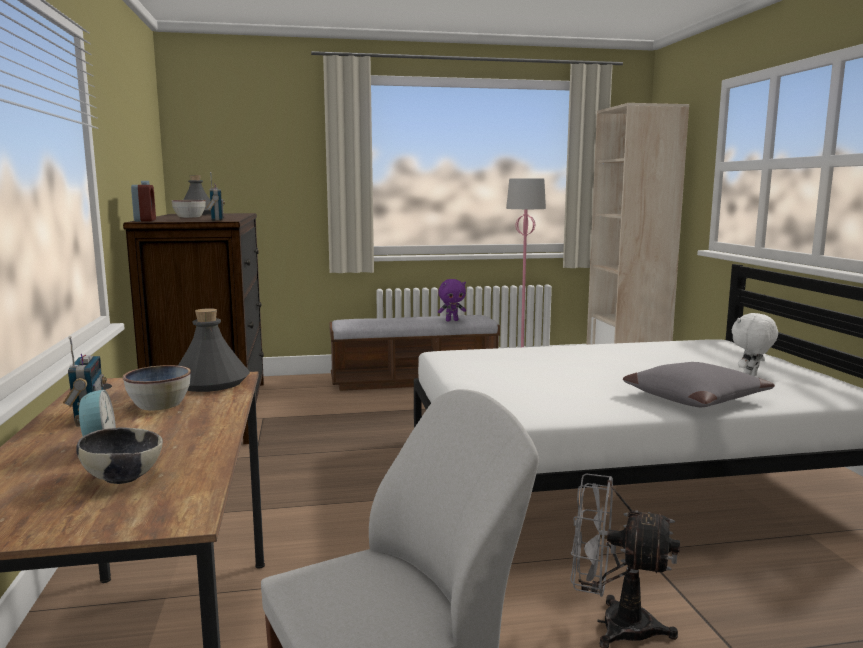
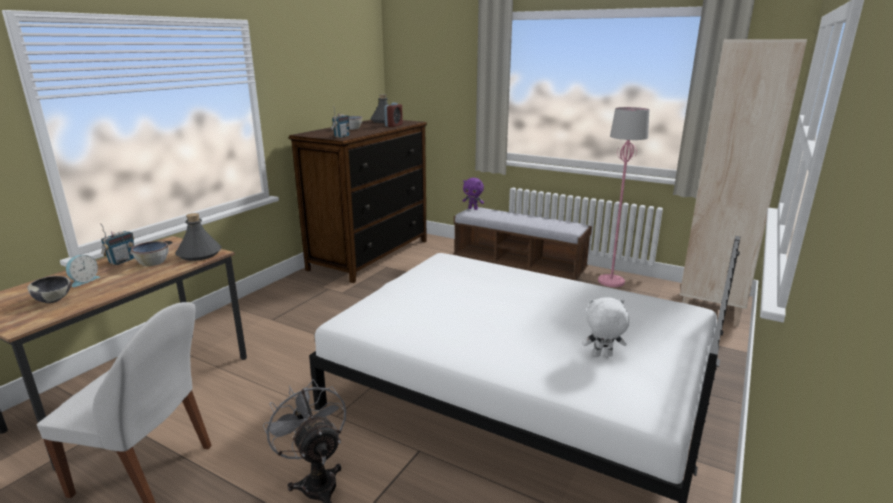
camera: 40 degrees right, 10 degrees up
alarm clock [131,181,156,222] -> alarm clock moved to [384,103,403,127]
purple plush toy [438,279,466,321] -> purple plush toy moved to [463,178,484,210]
grey pillow [623,362,775,407] -> none

